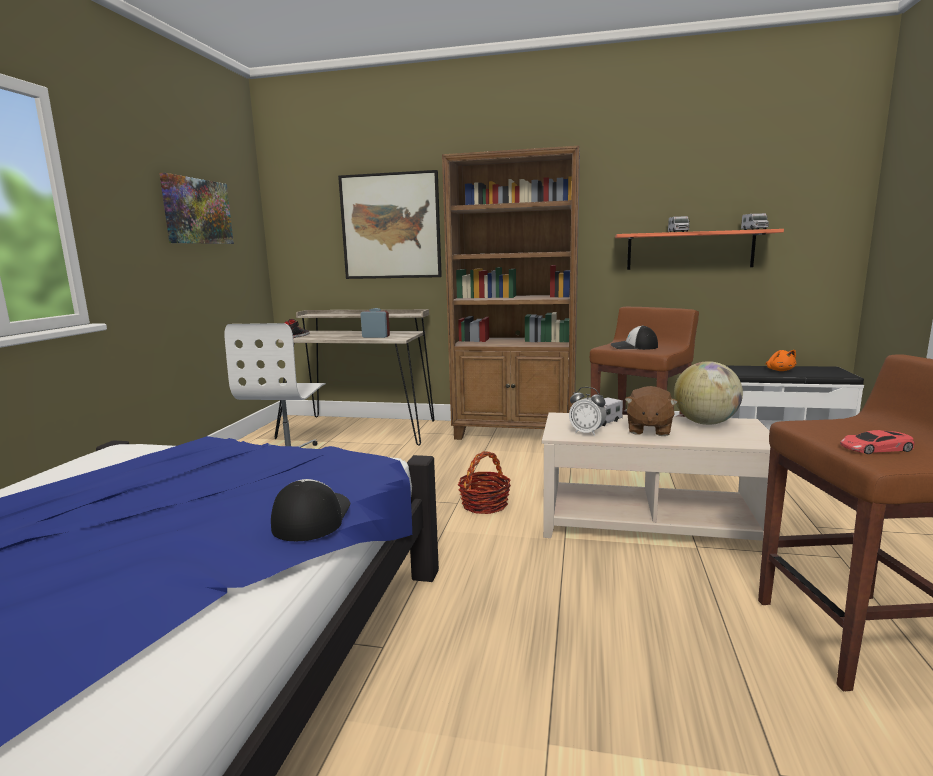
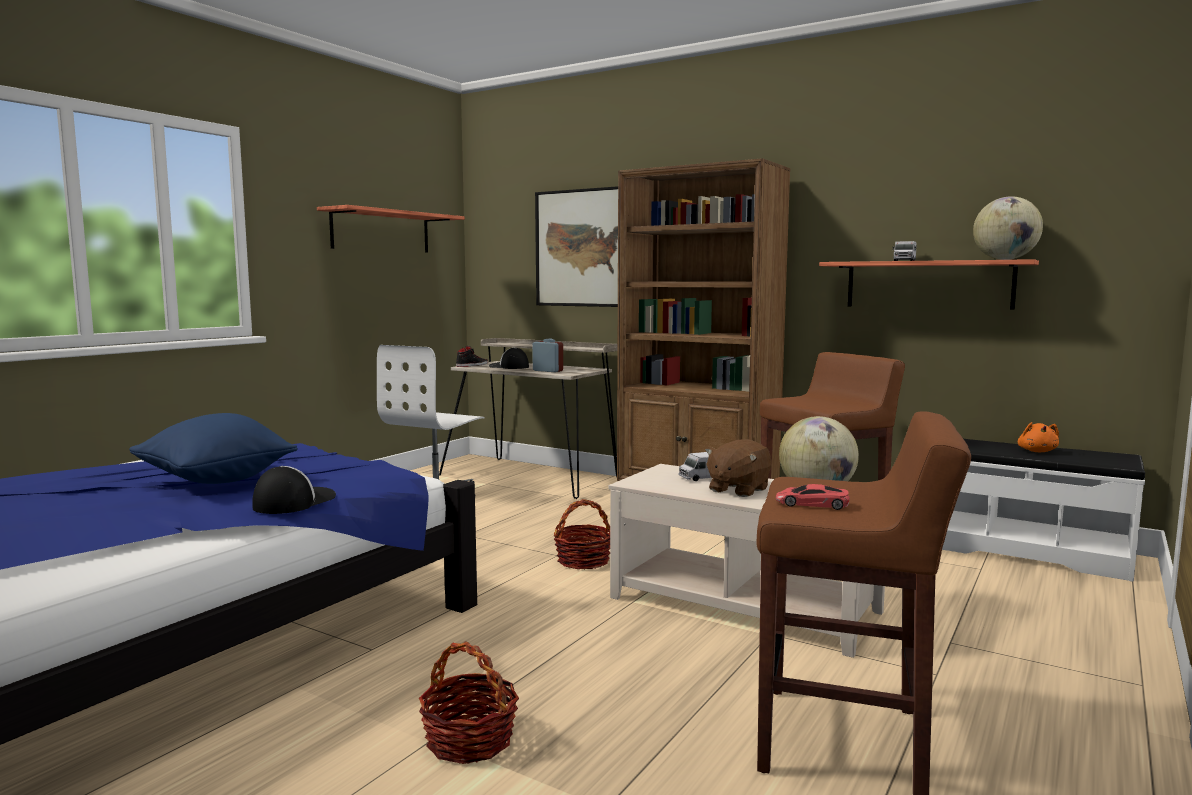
camera: 20 degrees right, 5 degrees down
picture [159,173,234,244] -> shelf [317,205,465,253]
alarm clock [569,387,606,436] -> none
cap [611,325,658,350] -> cap moved to [489,347,529,369]
toy truck [741,213,769,230] -> globe [973,196,1043,260]
none -> blue pillow [129,413,298,484]
none -> basket [419,641,519,764]

